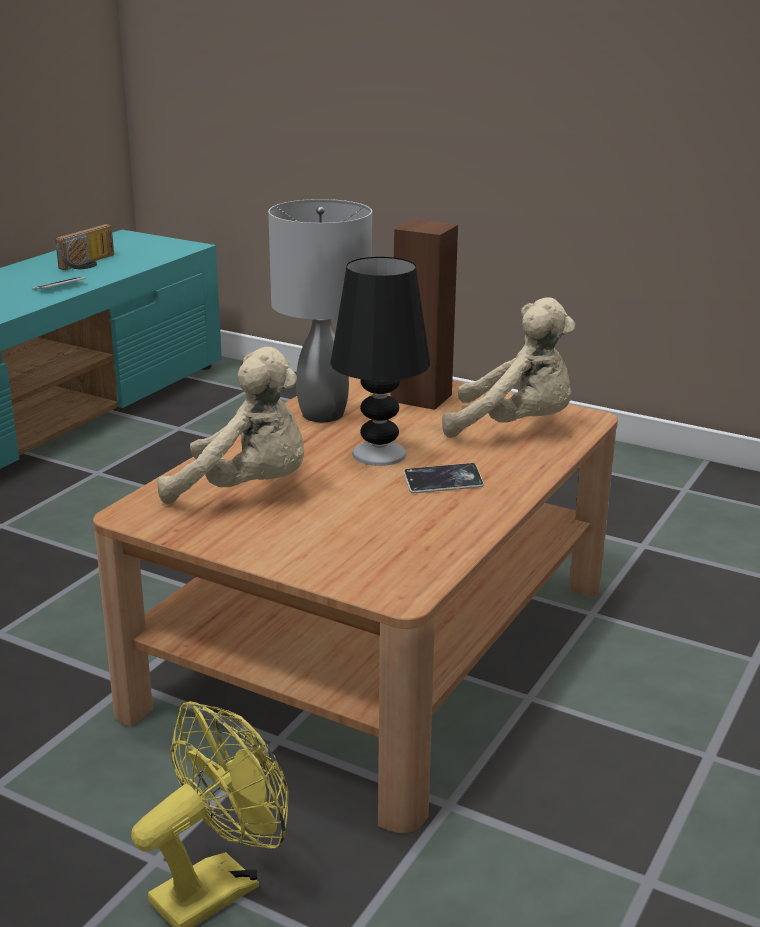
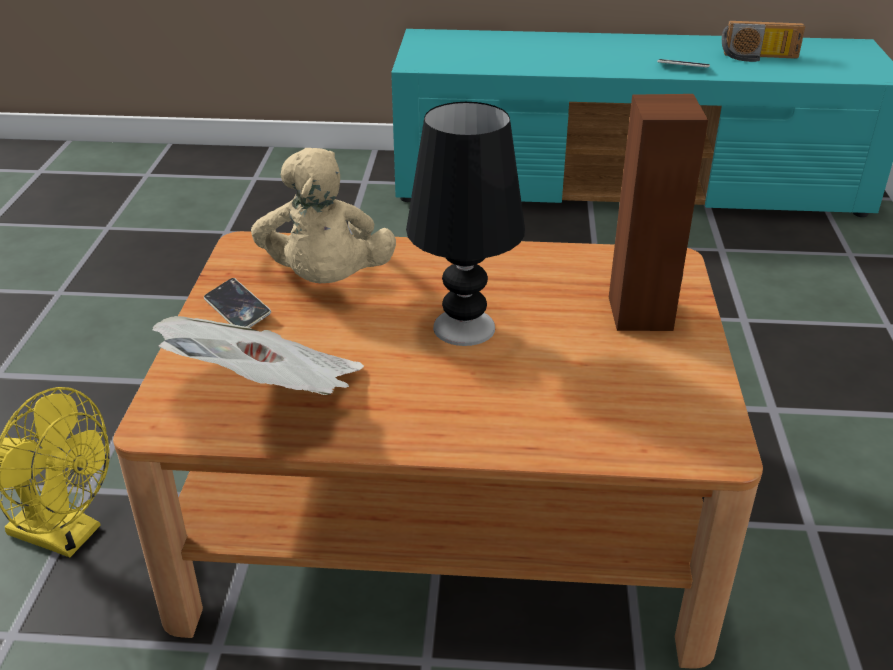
camera: 65 degrees right, 10 degrees up
grey table lamp [268,199,372,422] -> none
phone [403,463,484,493] -> phone moved to [204,278,271,328]
beige plush toy [442,297,576,438] -> none
none -> newspaper [153,316,364,395]

